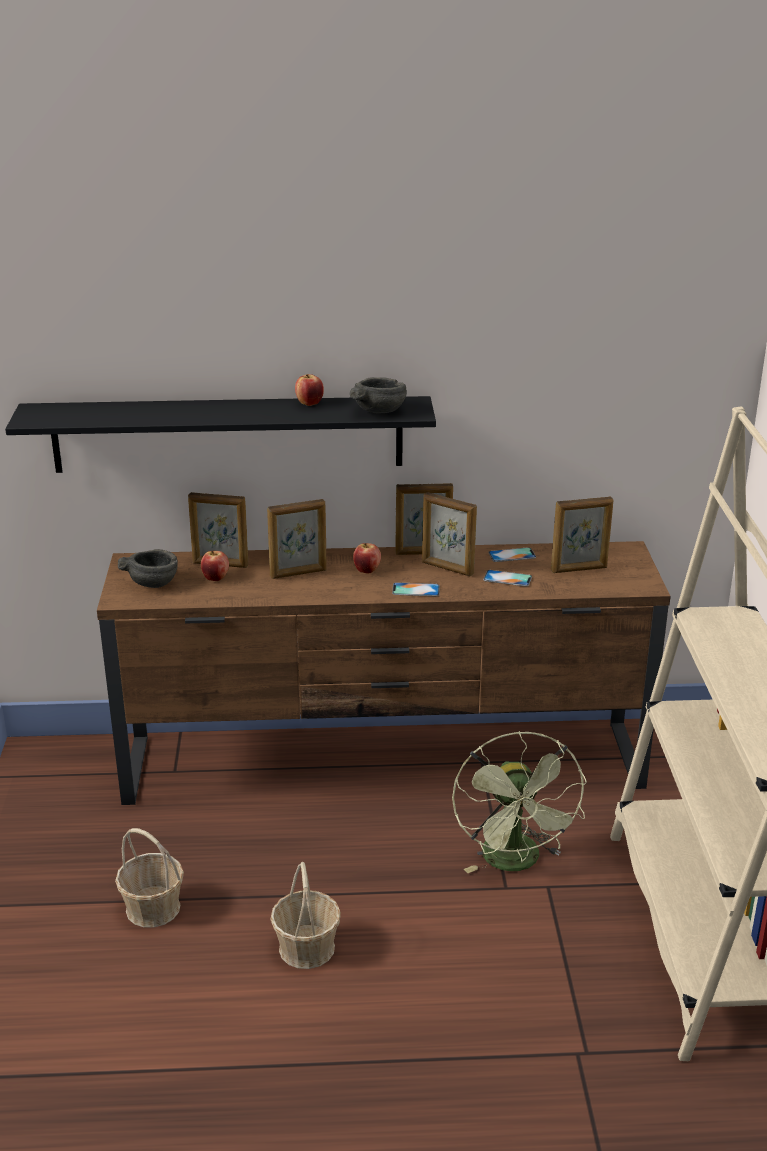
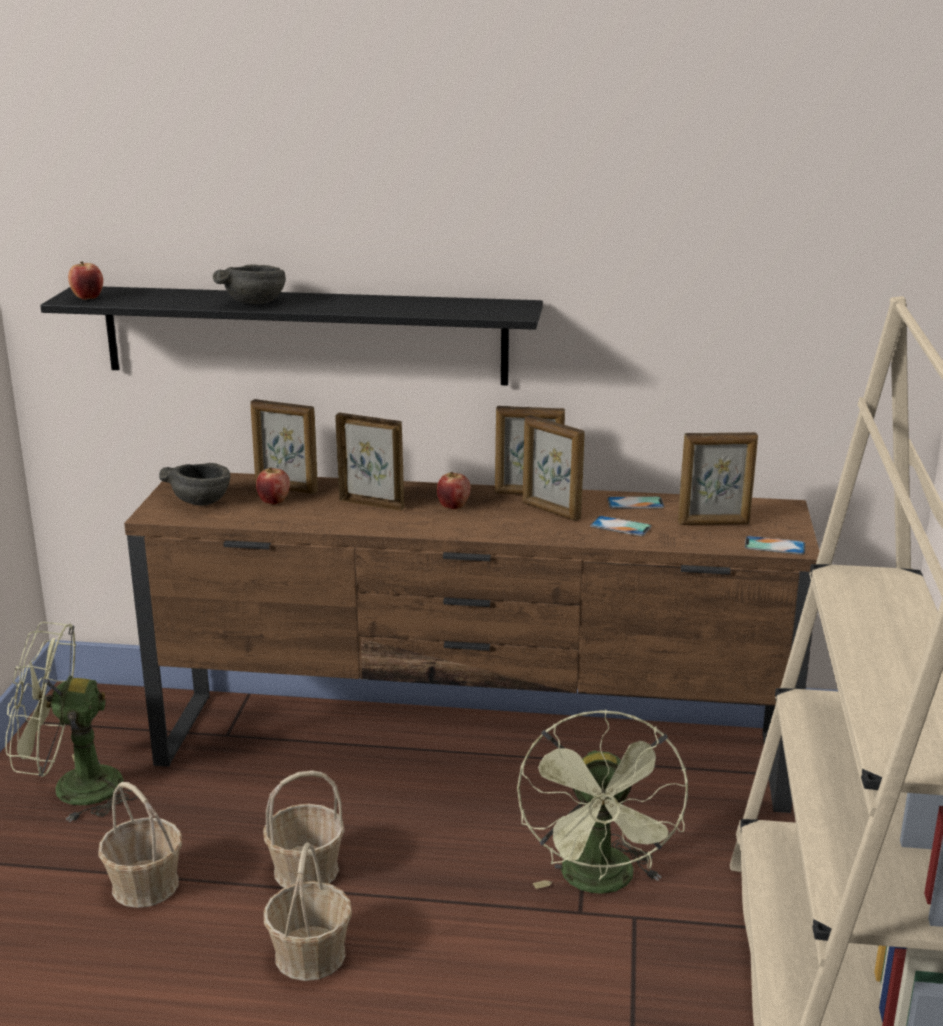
camera: 10 degrees right, 5 degrees down
picture frame [267,499,327,579] -> picture frame turned 150 degrees counterclockwise [335,413,404,511]
apple [295,374,324,406] -> apple moved to [68,261,103,300]
grey bowl [350,377,407,413] -> grey bowl moved to [213,264,286,304]
phone [392,582,440,596] -> phone moved to [745,536,806,555]
none -> green fan [5,622,138,822]
none -> basket [263,770,344,888]

